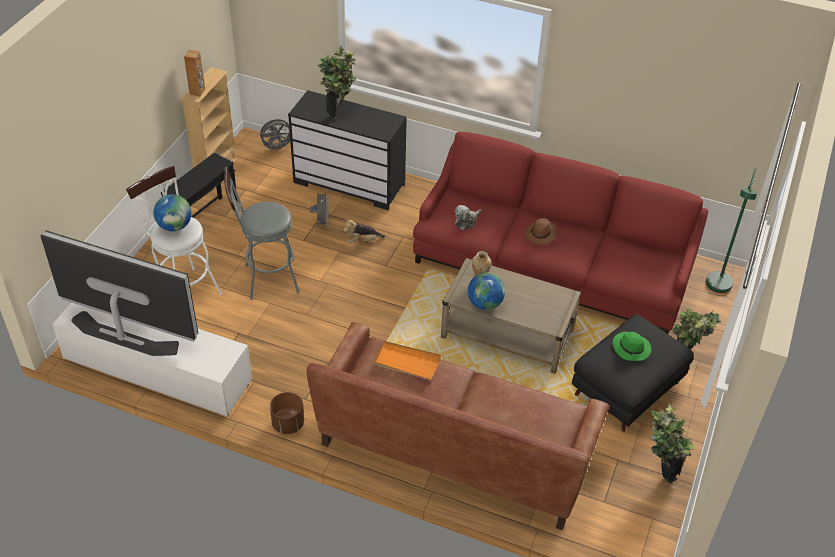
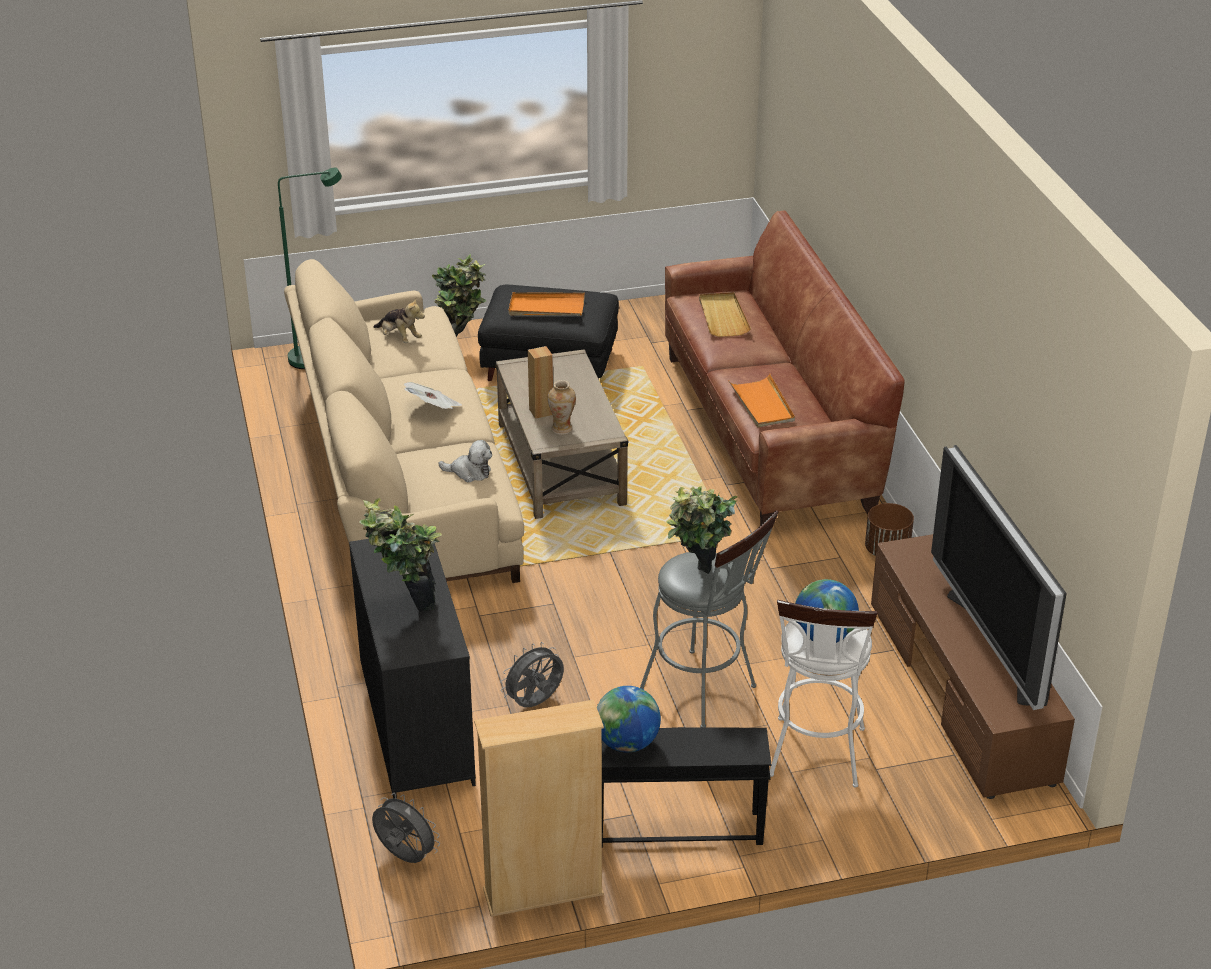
camera: 125 degrees left, 10 degrees down
white tv stand [52,302,252,416] -> brown tv stand [871,534,1075,799]
brown speaker [184,50,205,97] -> brown speaker moved to [528,346,553,419]
plush toy [343,219,385,243] -> plush toy moved to [373,299,425,343]
red sofa [413,132,708,334] -> beige sofa [284,259,524,583]
globe [468,272,505,310] -> globe moved to [597,686,661,753]
brown hat [525,218,557,245] -> newspaper [404,382,462,409]
green hat [612,332,651,361] -> orange tray [508,292,585,316]
potted plant [650,403,695,483] -> potted plant moved to [666,486,737,574]
none -> beige tray [699,292,751,337]

